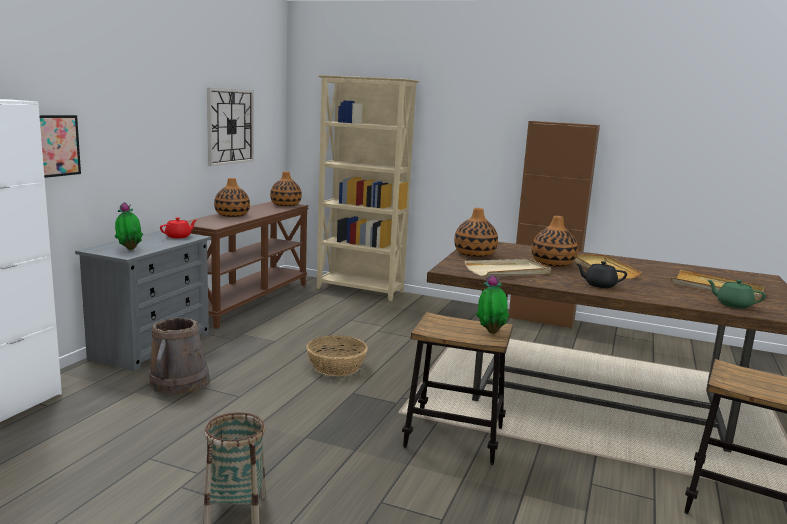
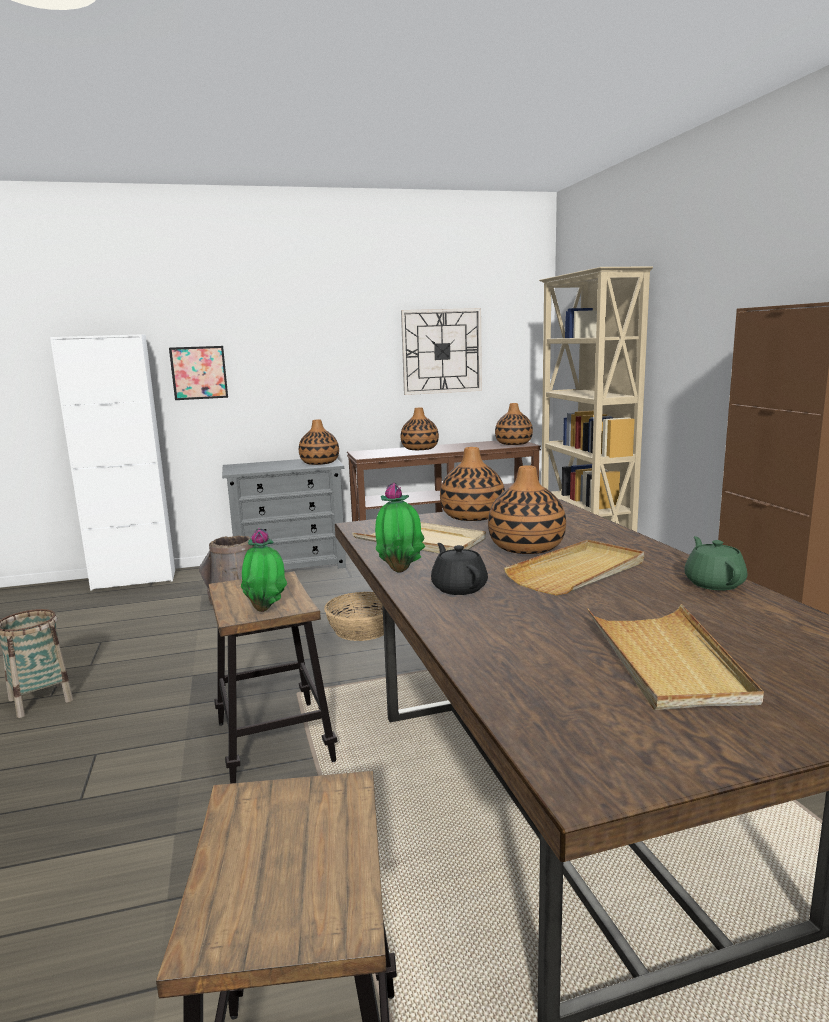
camera: 55 degrees right, 0 degrees up
potted plant [115,202,143,250] -> potted plant moved to [375,482,425,573]
red teapot [160,217,197,238] -> vase [299,419,339,465]
green teapot [707,280,766,309] -> green teapot moved to [684,536,747,590]

